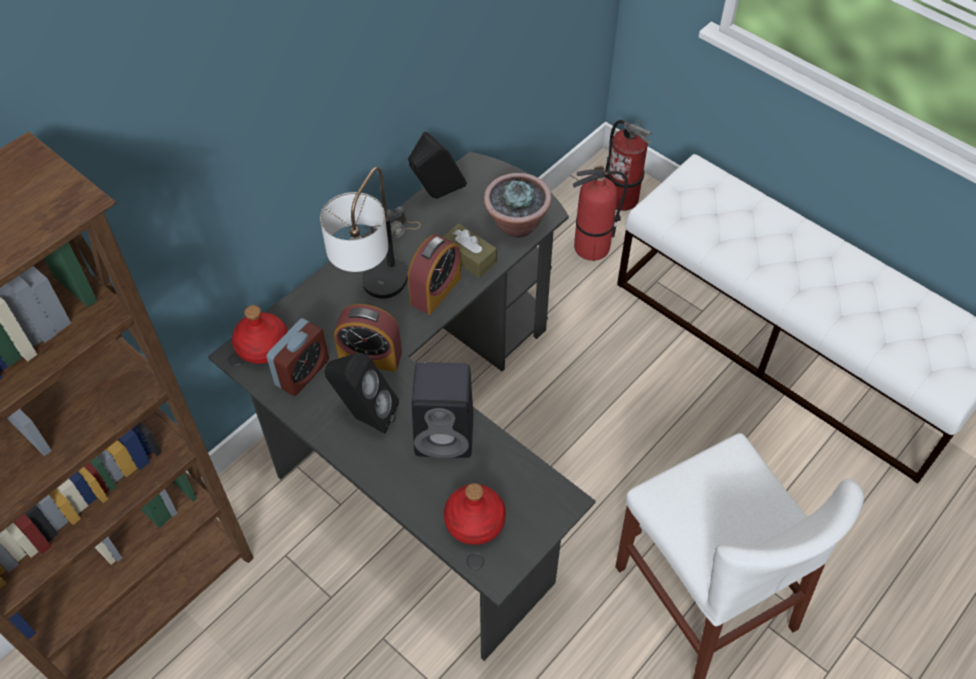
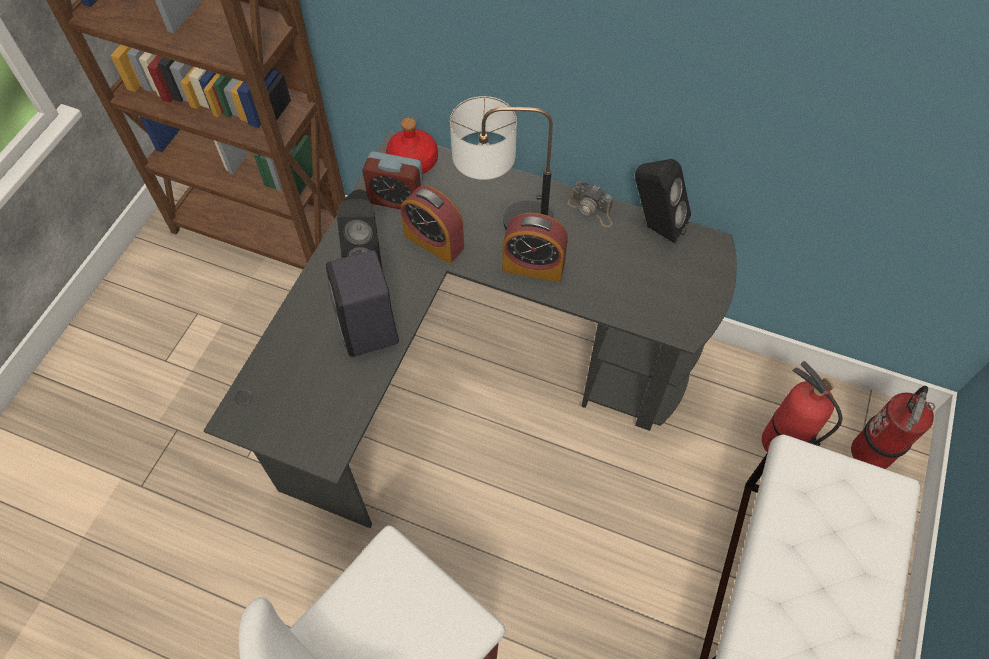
camera: 70 degrees right, 5 degrees up
alarm clock [334,304,402,372] -> alarm clock turned 45 degrees counterclockwise [401,186,464,264]
brown tissue box [443,223,497,278] -> none
red bottle [444,483,506,545] -> none
potted plant [484,173,552,238] -> none

